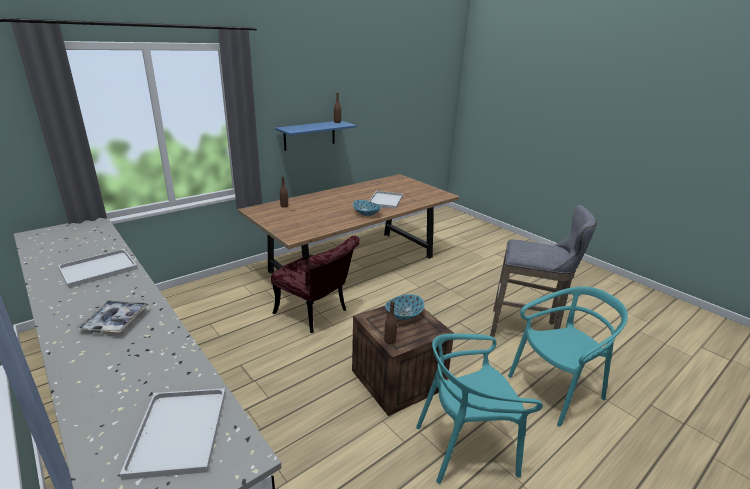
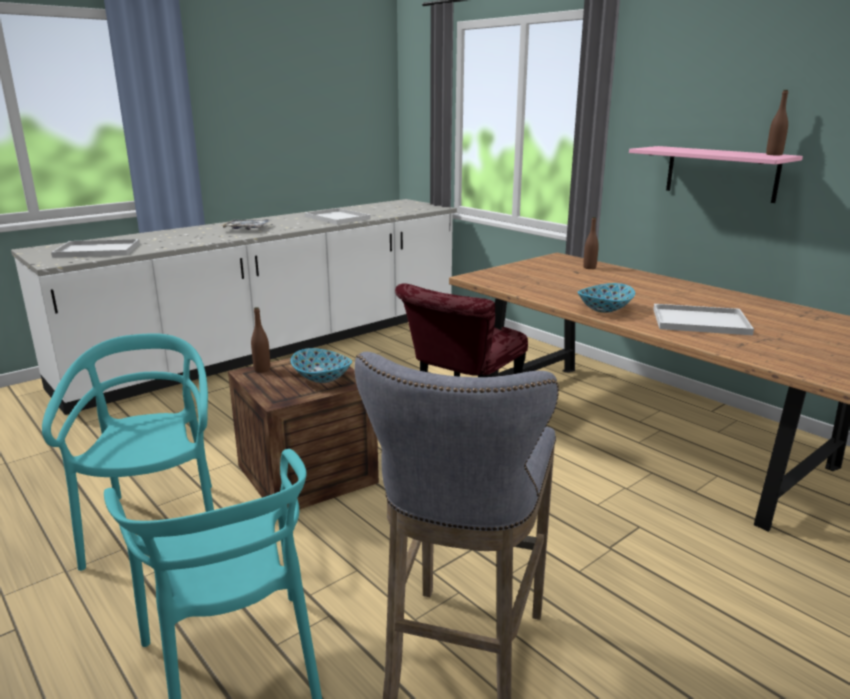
camera: 90 degrees right, 5 degrees down
blue shelf [275,121,357,151] -> pink shelf [629,146,803,203]

